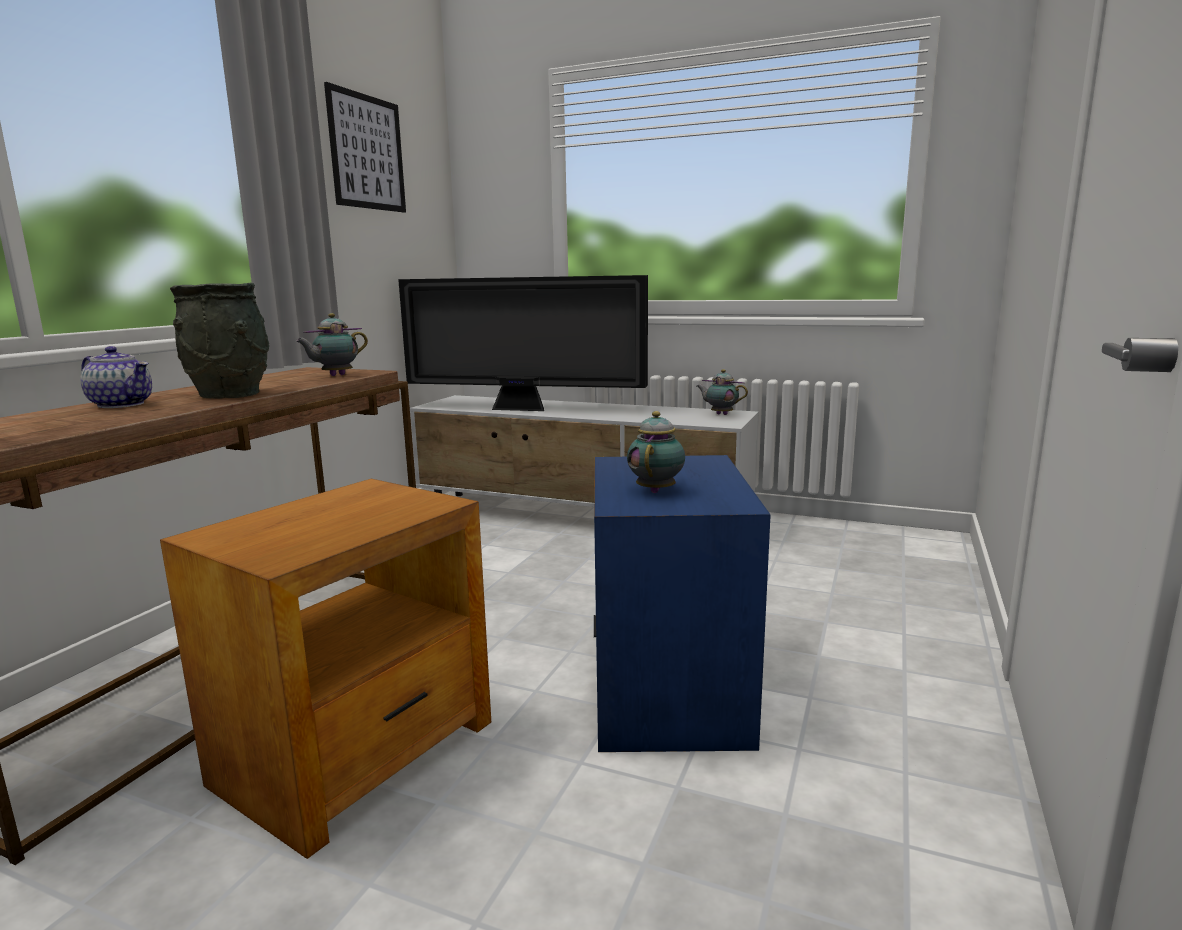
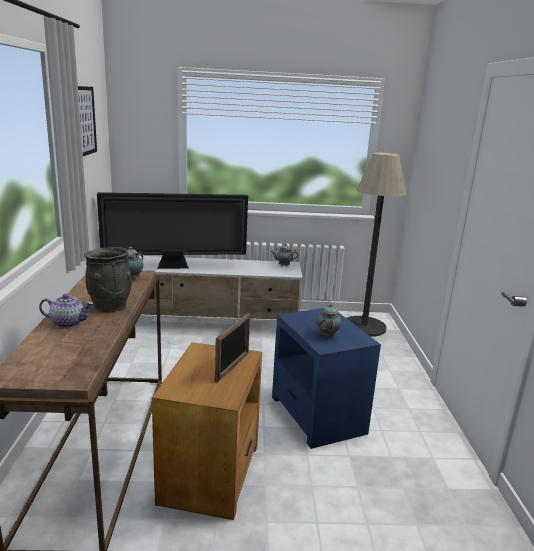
camera: 25 degrees left, 5 degrees up
none -> picture frame [215,313,250,382]
none -> floor lamp [347,153,407,337]

